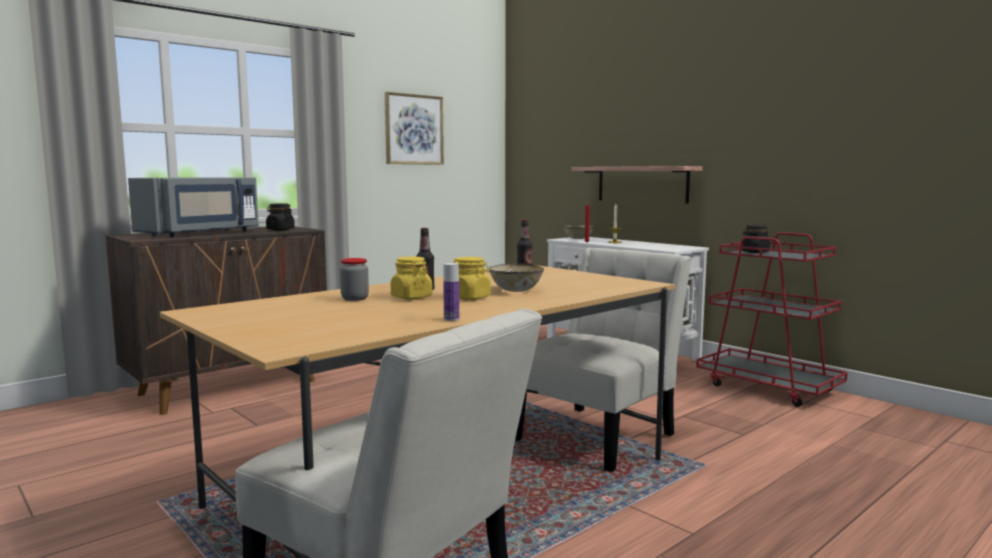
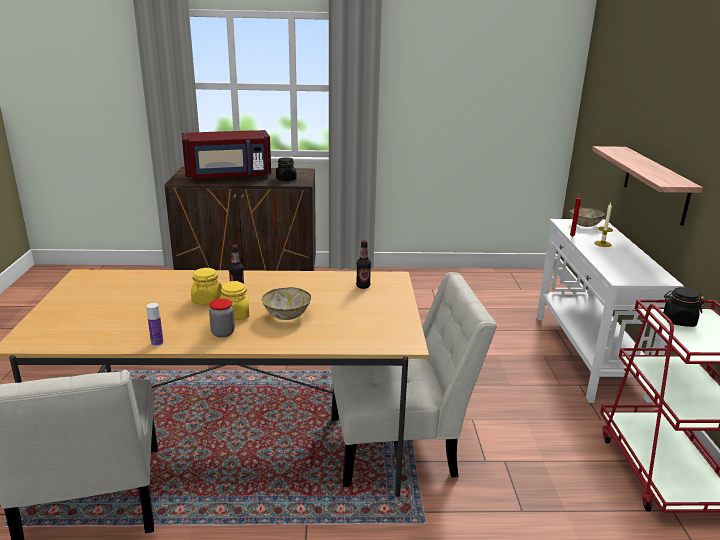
camera: 40 degrees right, 15 degrees up
grey microwave [128,177,259,237] -> red microwave [182,130,271,181]
jar [340,258,369,301] -> jar moved to [209,298,235,338]
picture [385,92,444,165] -> none

